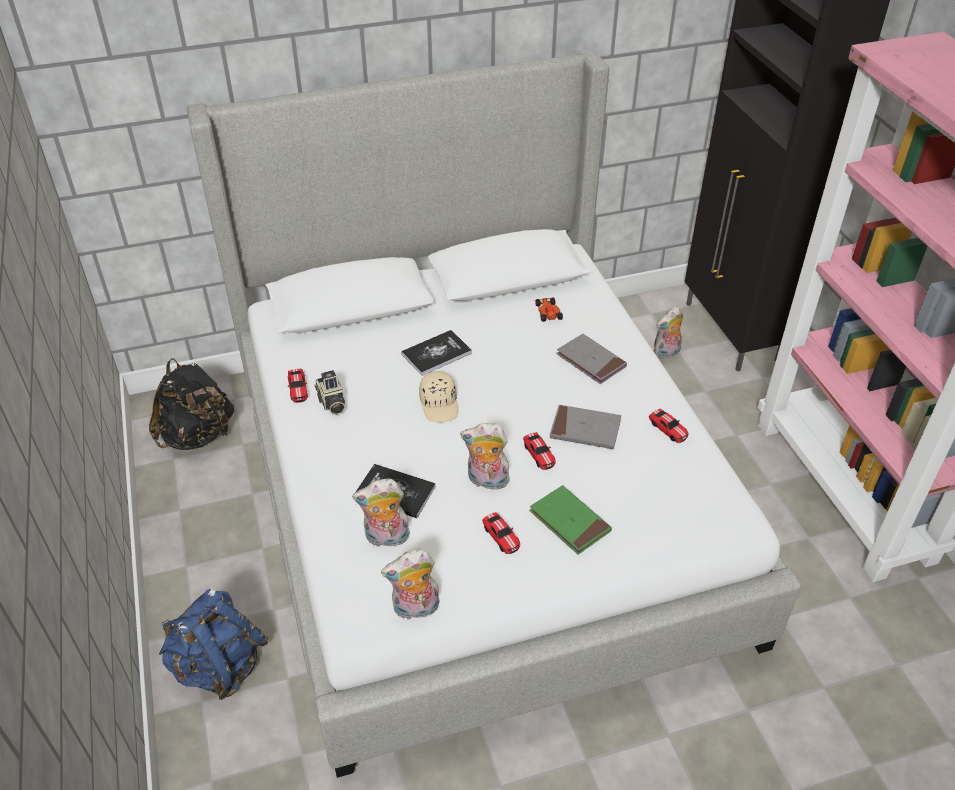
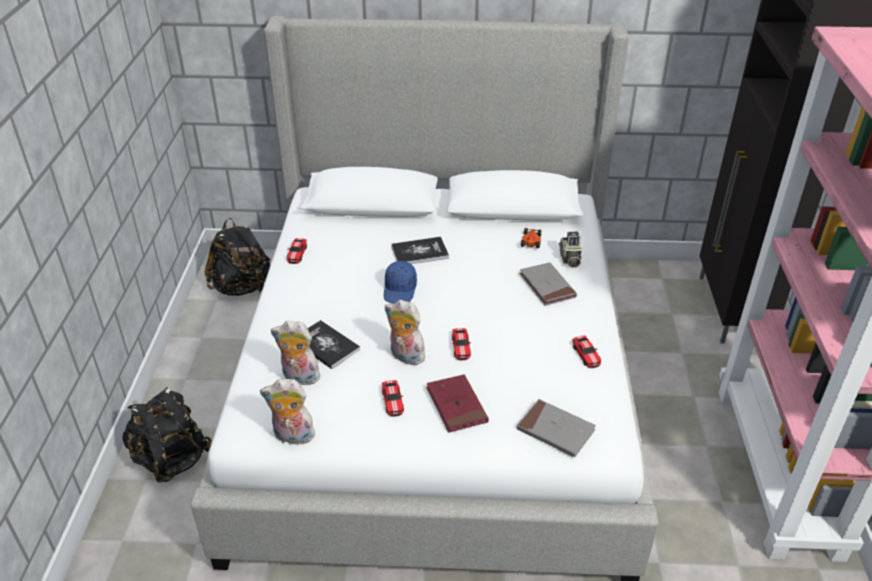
camera: 20 degrees right, 5 degrees down
blue backpack [159,589,268,700] -> black backpack [122,388,212,483]
camera [315,370,345,415] -> camera moved to [559,232,582,268]
beige cap [419,371,458,423] -> blue cap [384,261,417,304]
green book [529,485,612,555] -> red book [426,374,489,433]
grey book [550,405,621,449] -> grey book moved to [517,399,596,457]
plush toy [653,306,683,359] -> none

